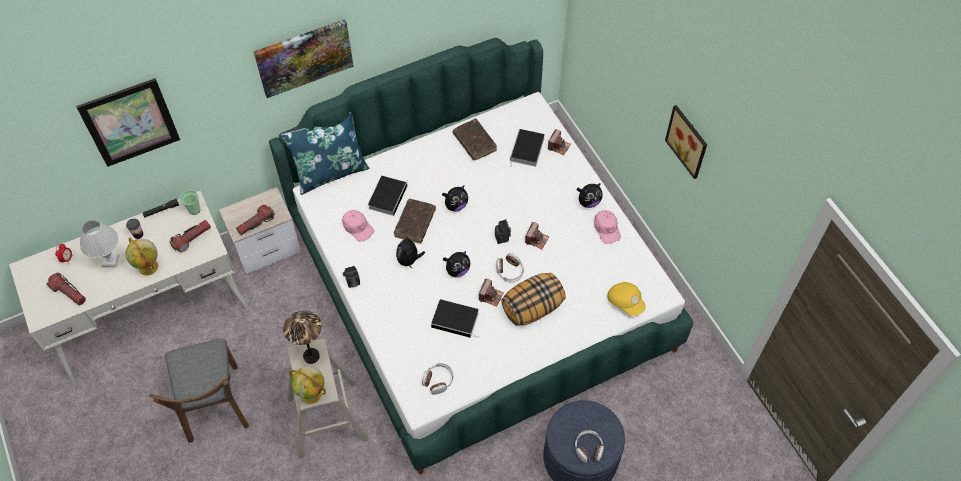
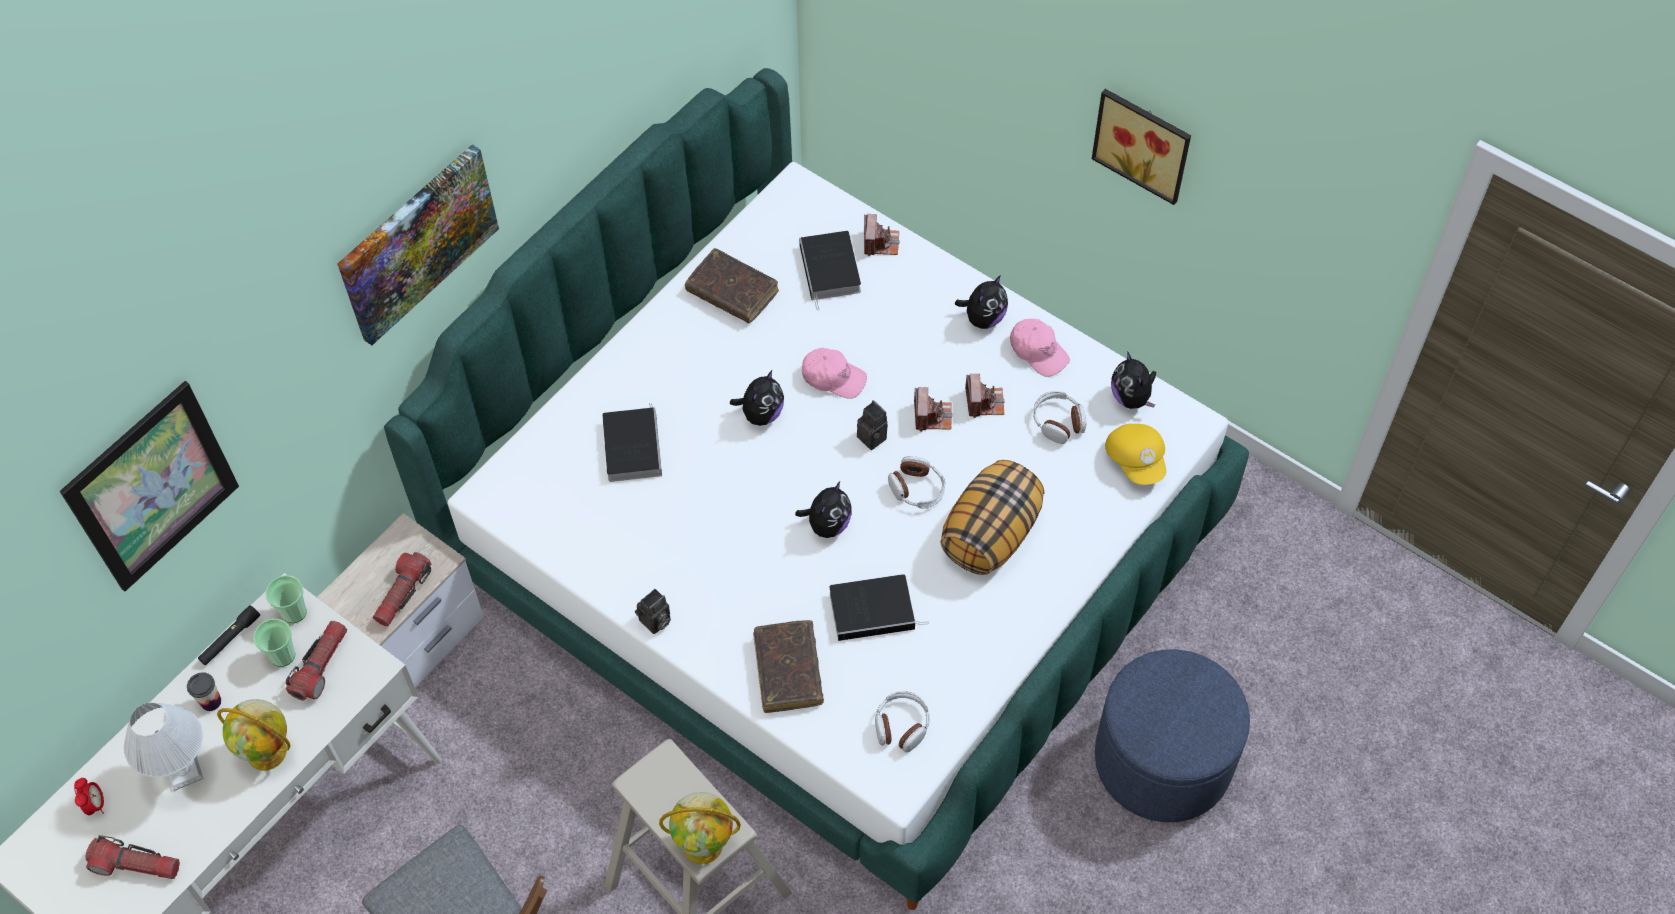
camera: 25 degrees left, 0 degrees up
blue pillow [281,112,369,195] -> none
table lamp [283,311,322,364] -> none
pink cap [342,210,374,242] -> pink cap moved to [802,348,867,399]
brown book [394,199,436,243] -> brown book moved to [753,620,824,713]
plush toy [396,235,425,268] -> plush toy moved to [1111,351,1156,409]
camera [479,278,504,307] -> camera moved to [965,374,1005,418]
headphones [575,430,604,463] -> headphones moved to [1033,391,1086,444]
yellow cap [607,282,646,316] -> yellow cap turned 45 degrees clockwise [1105,424,1166,485]
none -> cup [253,619,295,667]

